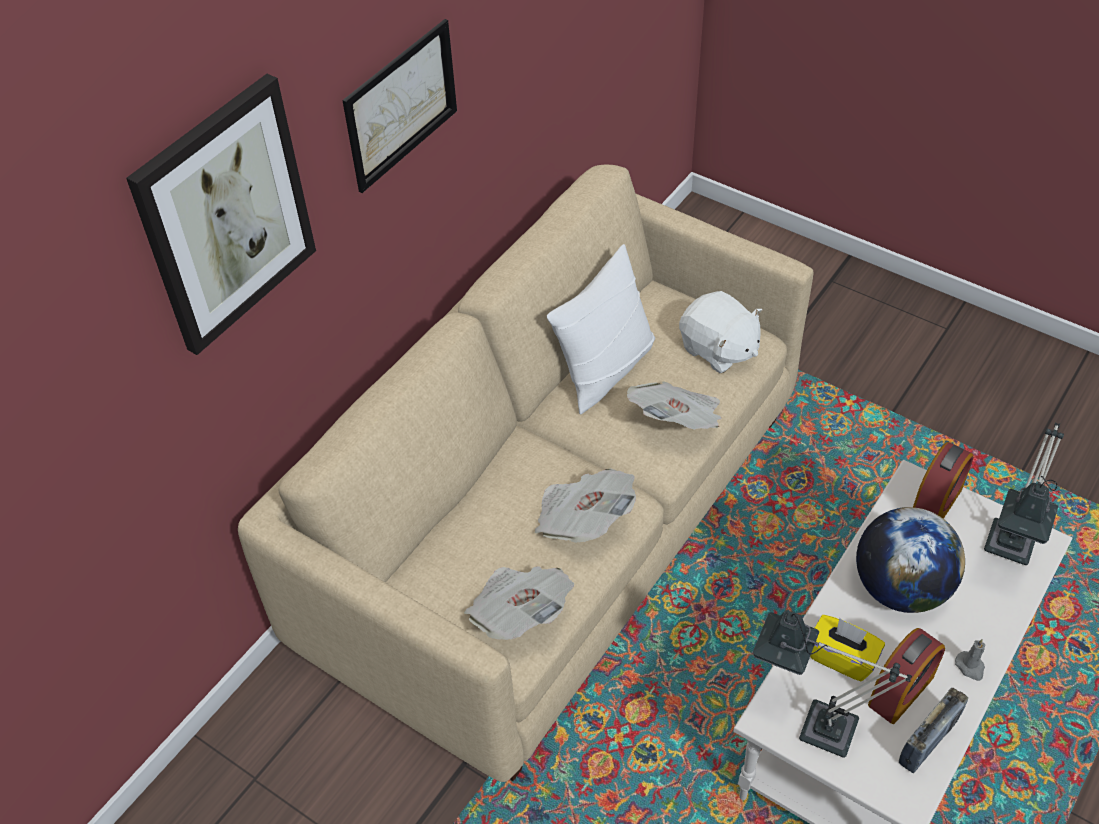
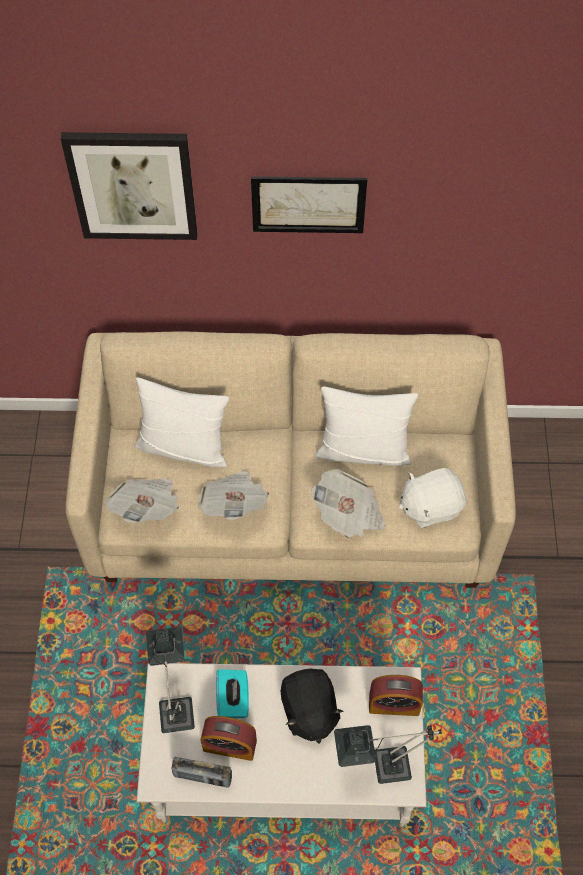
camera: 55 degrees right, 10 degrees up
white plush toy [679,291,762,373] -> white plush toy turned 60 degrees clockwise [398,468,466,528]
yellow tissue box [810,615,885,681] -> turquoise tissue box [216,669,249,719]
globe [856,507,965,613] -> black plush toy [281,668,344,744]
grey candle [955,639,985,681] -> none
none -> white pillow [135,377,229,467]

